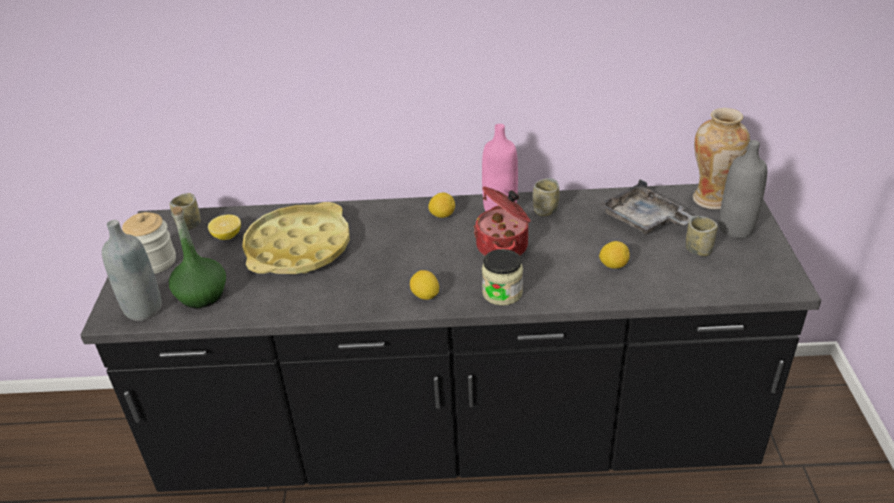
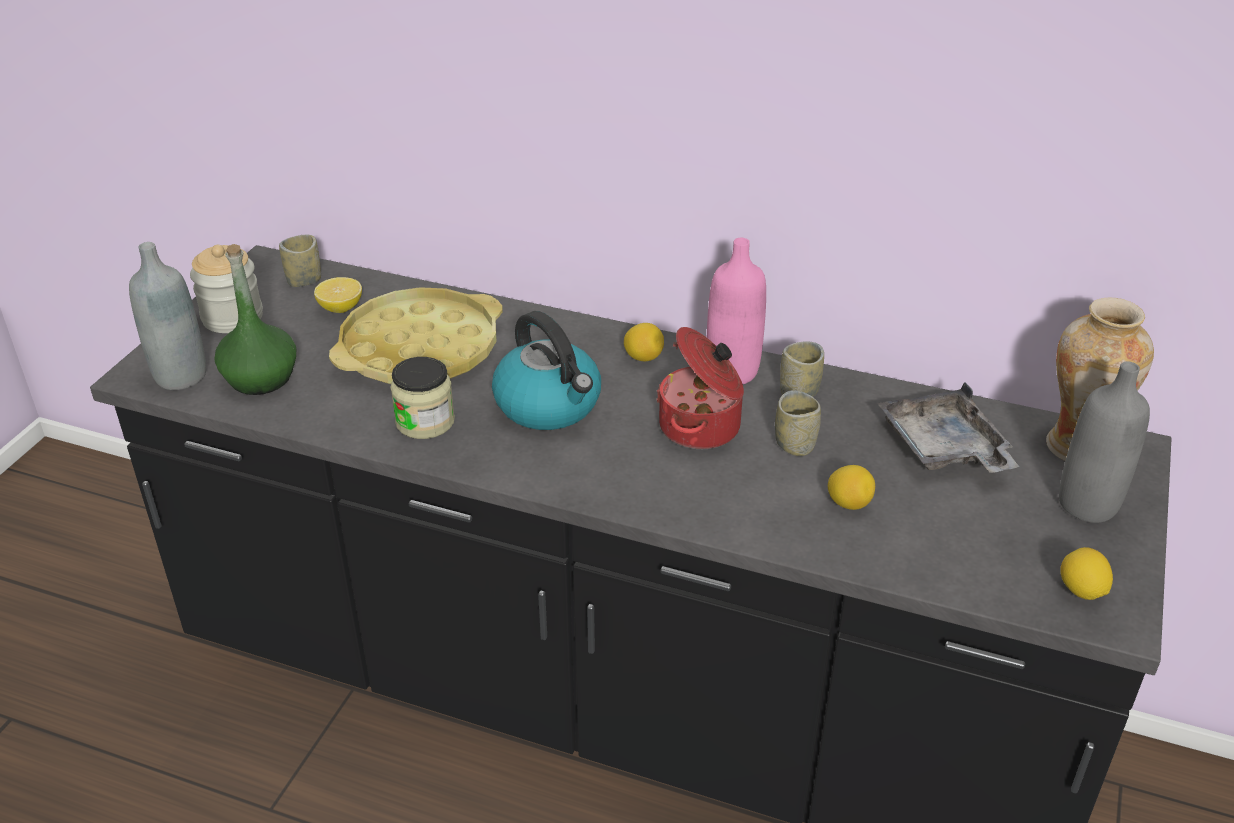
camera: 20 degrees right, 0 degrees up
lemon [410,270,439,300] -> lemon moved to [1060,547,1113,600]
jar [482,249,523,306] -> jar moved to [390,357,455,439]
cup [686,216,718,256] -> cup moved to [775,390,821,456]
none -> kettle [492,311,601,430]

